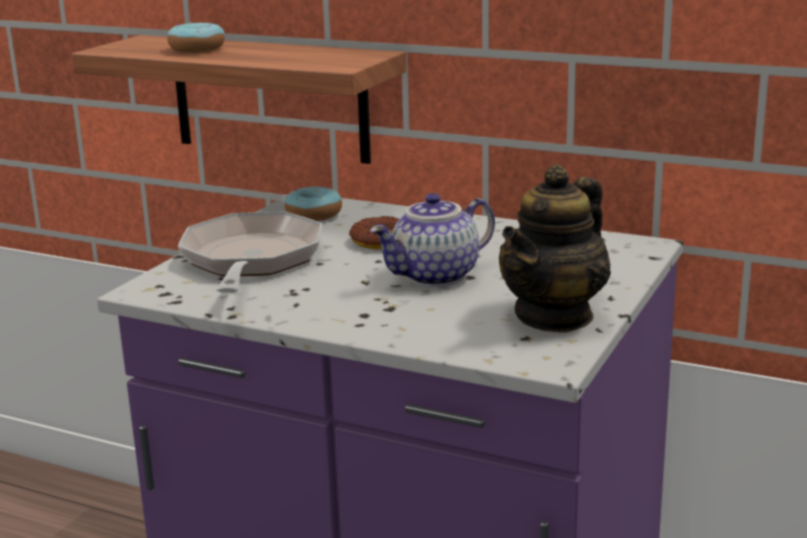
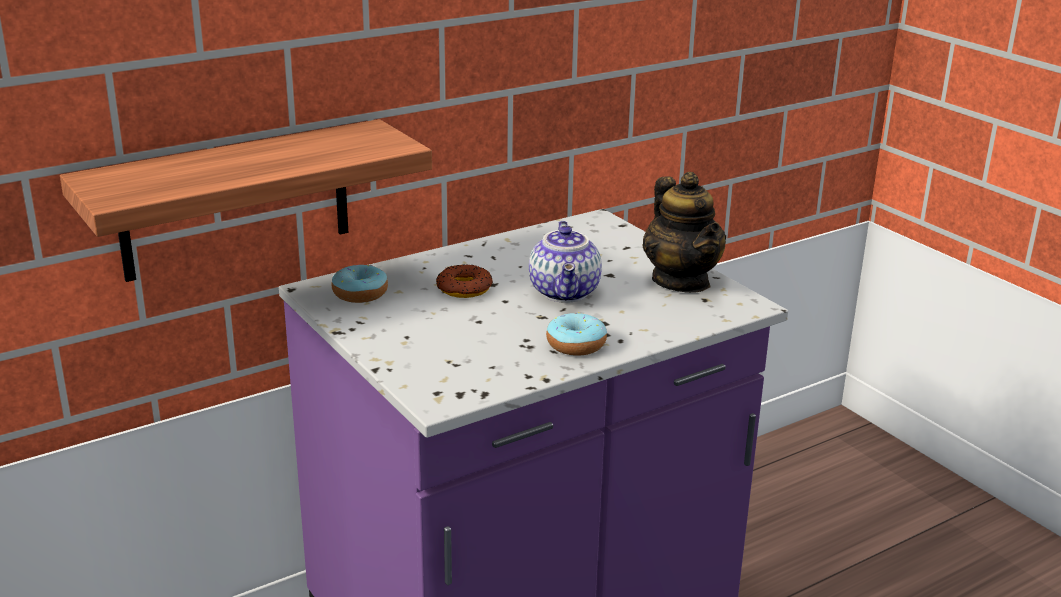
camera: 60 degrees left, 5 degrees up
donut [167,22,225,53] -> donut moved to [546,313,607,356]
frying pan [178,212,322,293] -> none

